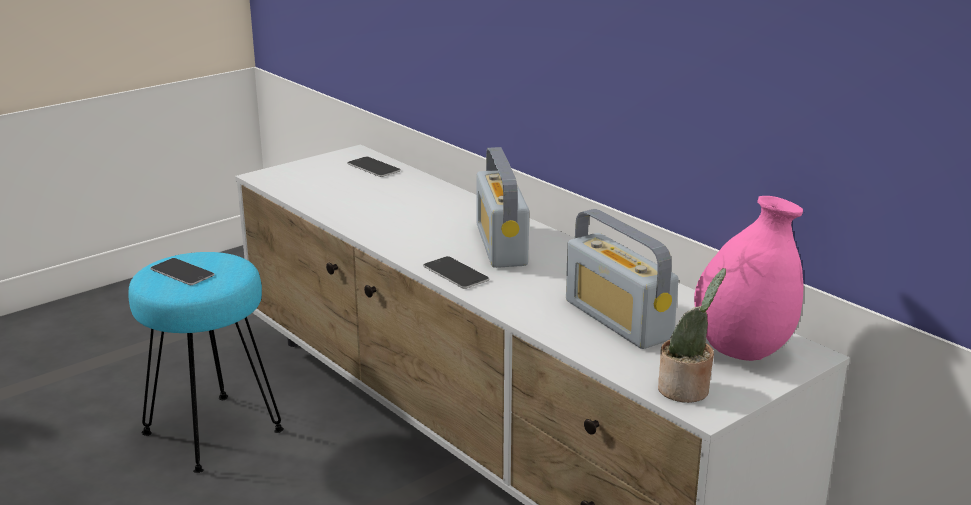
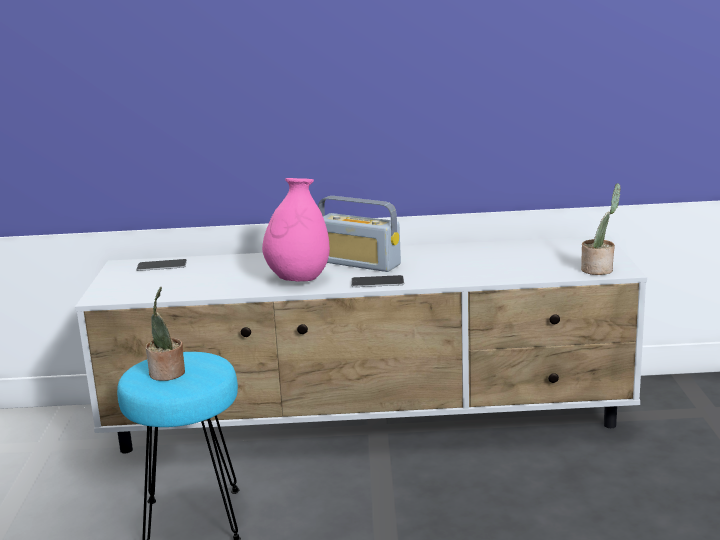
camera: 50 degrees left, 5 degrees down
phone [150,258,215,285] -> potted plant [146,287,185,381]
radio [566,209,679,349] -> none
pink vase [694,196,803,361] -> pink vase moved to [262,178,330,281]

